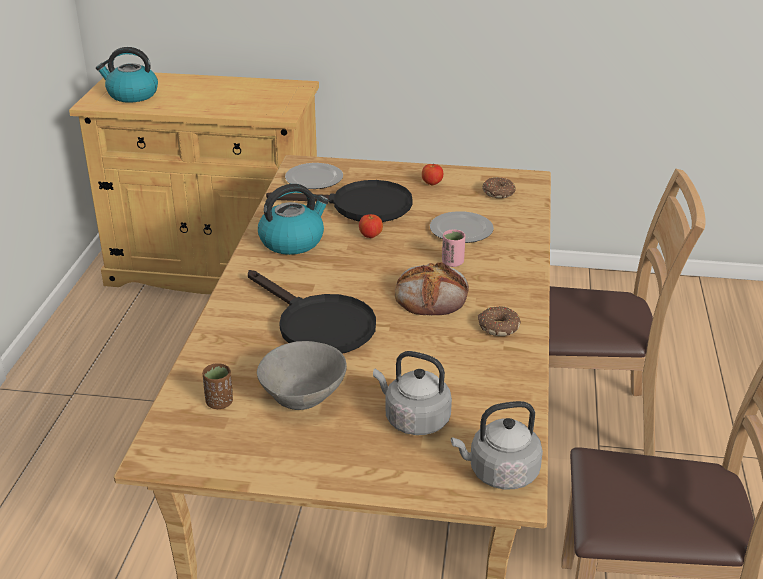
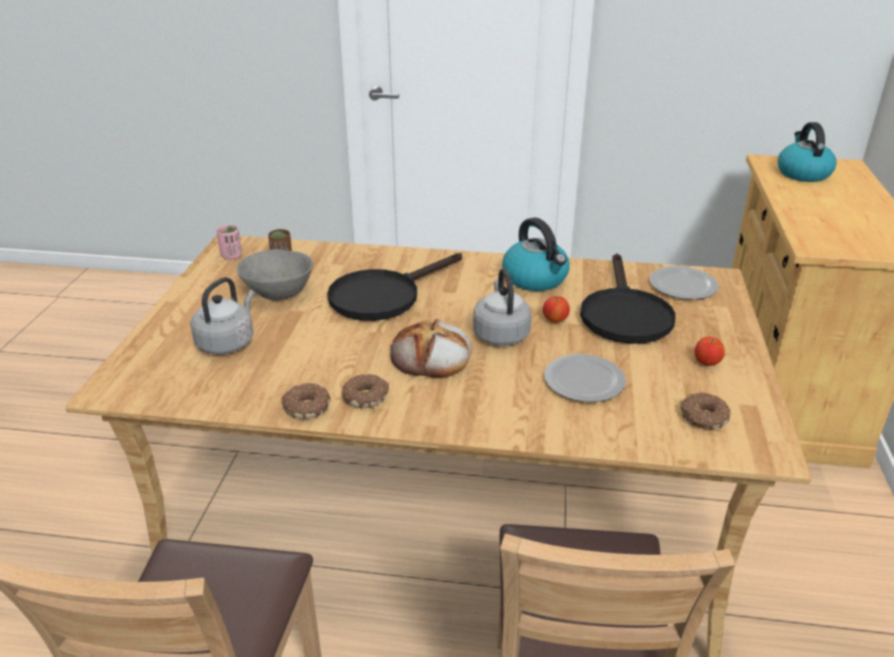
camera: 90 degrees right, 0 degrees up
pink cup [442,230,465,267] -> pink cup moved to [217,225,242,260]
grey kettle [451,401,543,489] -> grey kettle moved to [473,268,532,346]
none -> donut [281,383,331,419]

